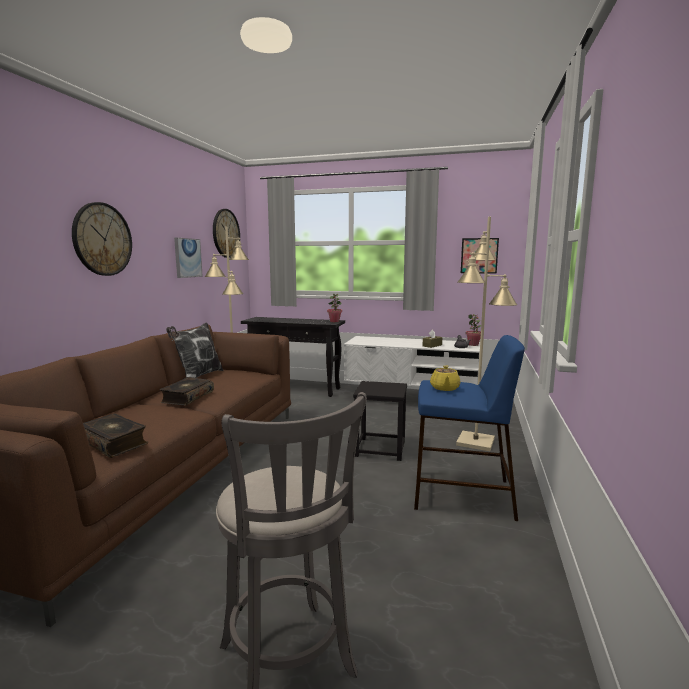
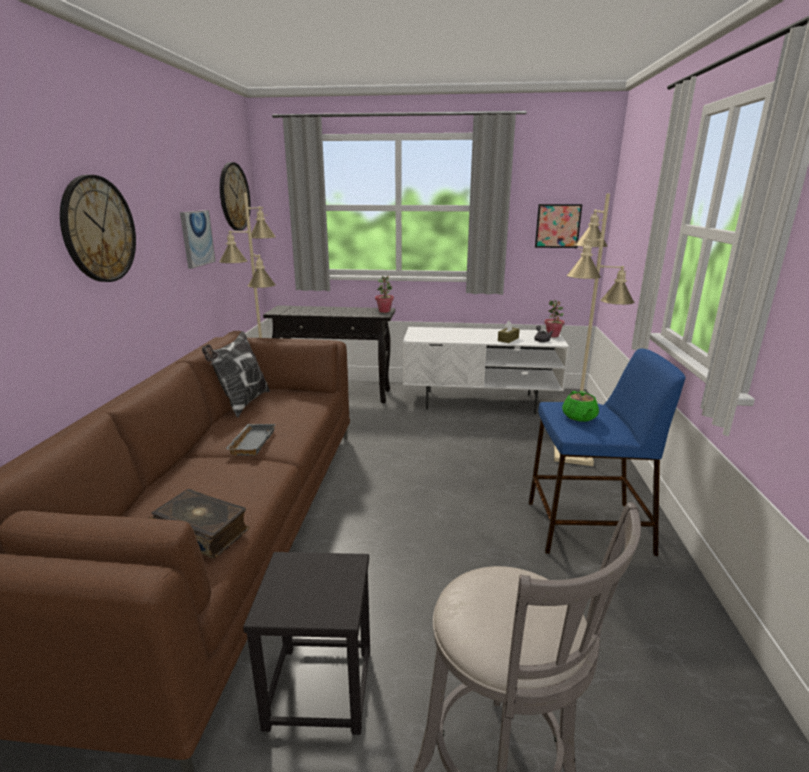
camera: 10 degrees left, 10 degrees up
book [159,377,214,406] -> grey tray [226,424,276,456]
black stool [353,381,407,461] -> black stool moved to [243,552,370,735]
yellow teapot [430,365,460,391] -> green teapot [562,391,599,422]

